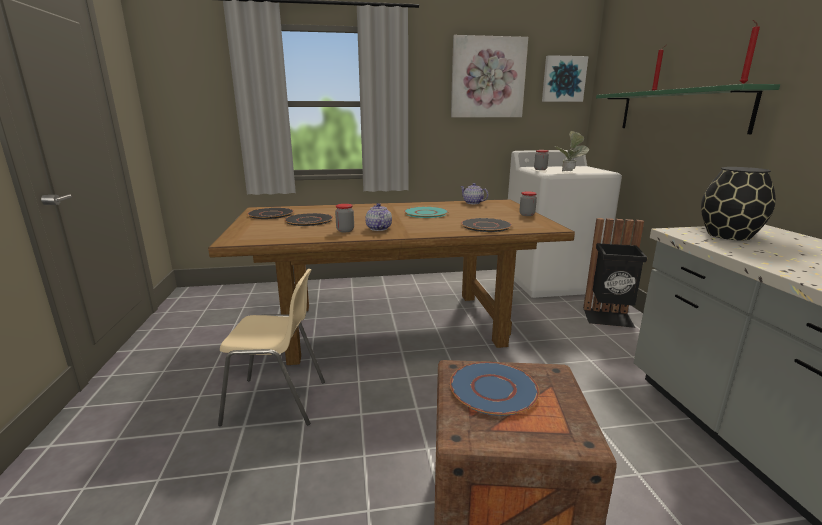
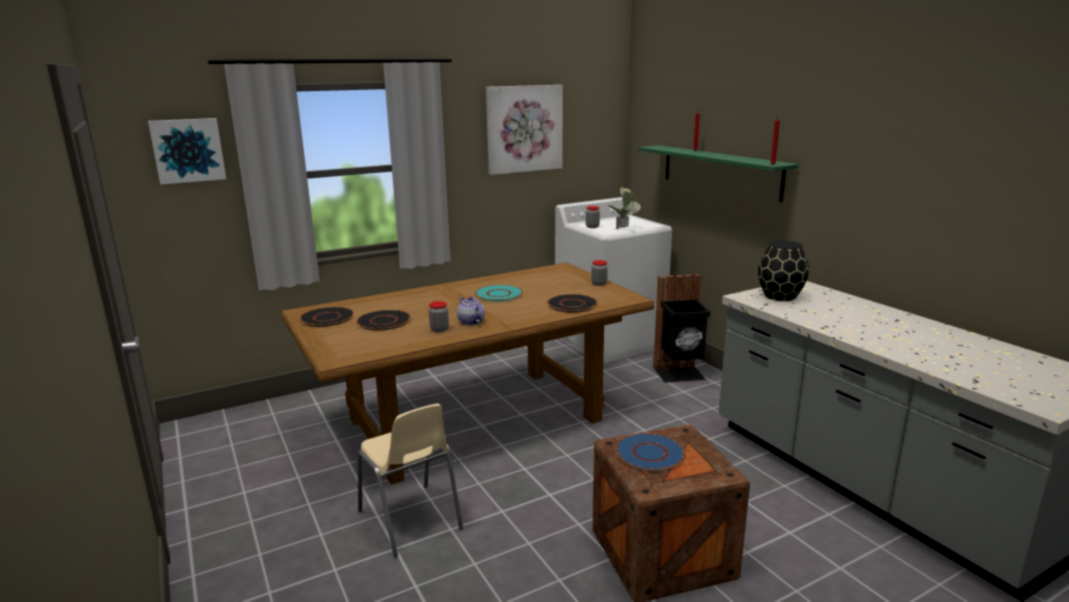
camera: 20 degrees left, 0 degrees up
beige chair [218,269,325,426] -> beige chair turned 75 degrees clockwise [357,403,463,557]
teapot [460,183,488,204] -> none
picture [542,55,588,102] -> picture moved to [148,118,226,185]

